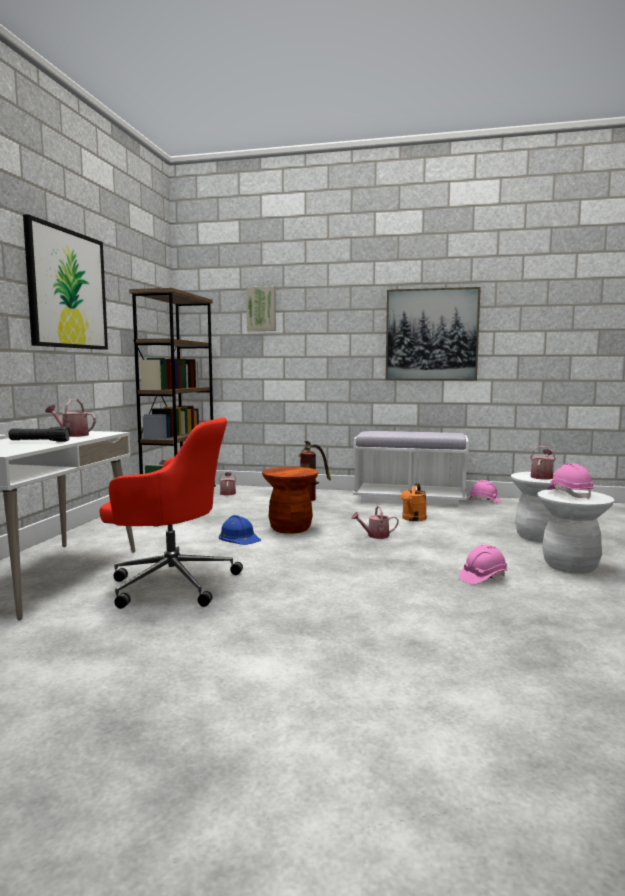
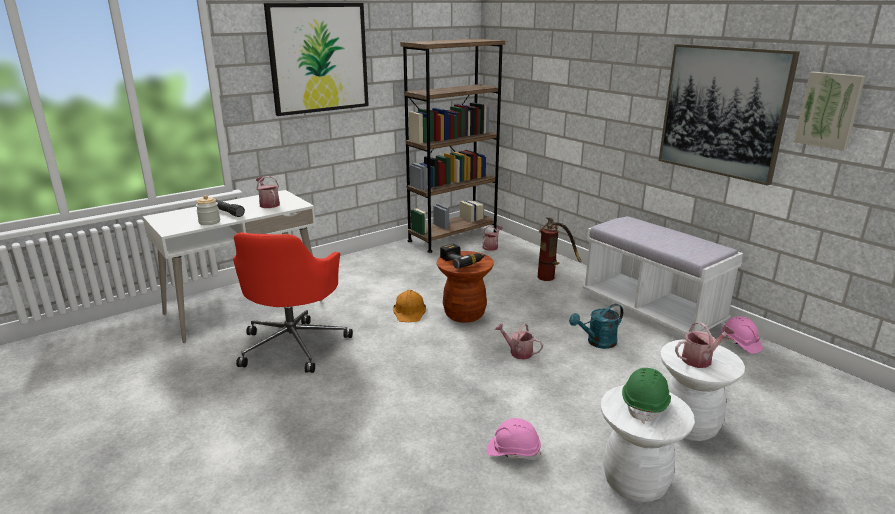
camera: 40 degrees right, 15 degrees up
red office chair [100,417,243,609] -> red office chair turned 45 degrees clockwise [233,232,353,373]
blue hard hat [219,515,261,545] -> orange hard hat [393,290,426,322]
picture [246,286,276,331] -> picture moved to [794,72,866,151]
orange watering can [401,483,427,521] -> turquoise watering can [569,304,623,349]
pink hard hat [547,463,594,500] -> green hard hat [622,368,671,424]
none -> jar [196,195,220,225]
none -> power drill [440,244,485,269]

